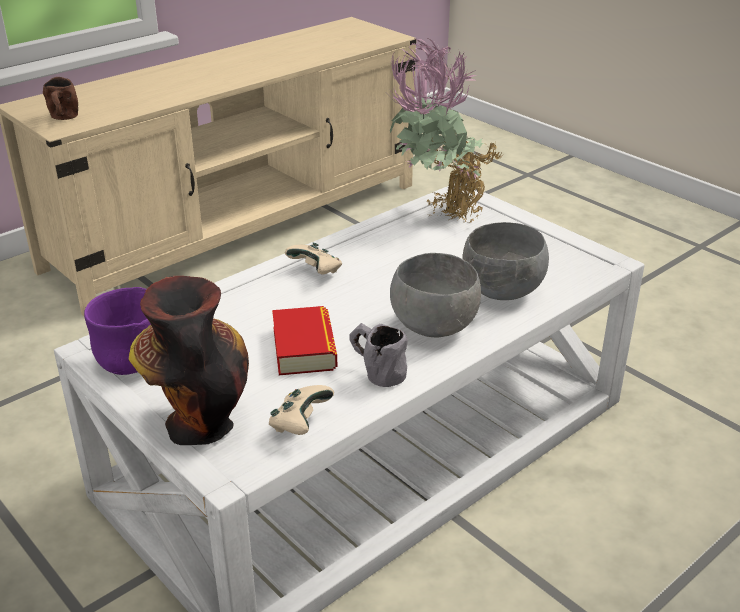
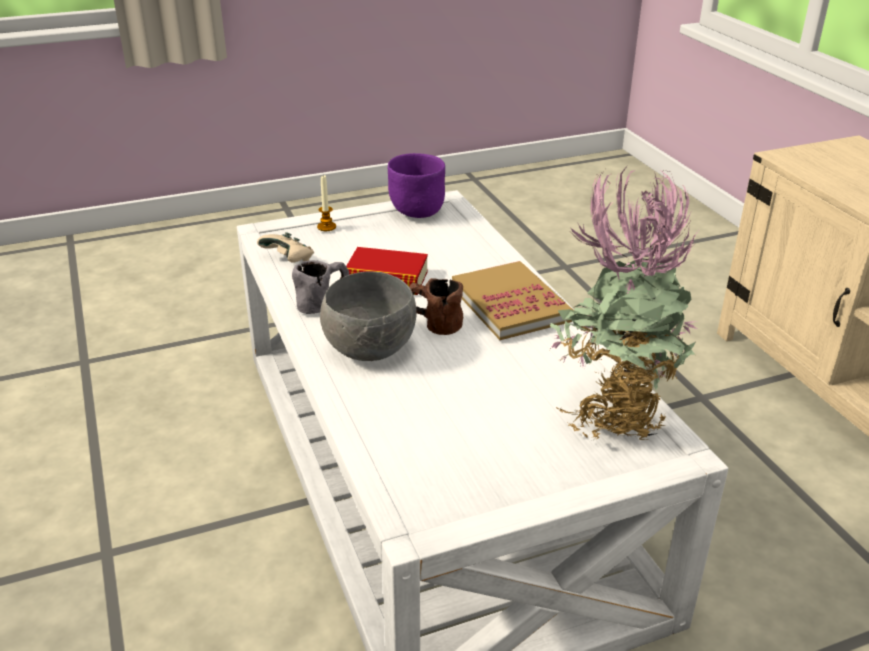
camera: 110 degrees right, 0 degrees up
brown mug [43,77,78,120] -> brown mug moved to [409,278,463,335]
vase [129,276,249,445] -> candle [317,175,336,231]
beige game controller [285,243,342,275] -> book [452,261,573,340]
grey bowl [462,222,549,300] -> none

